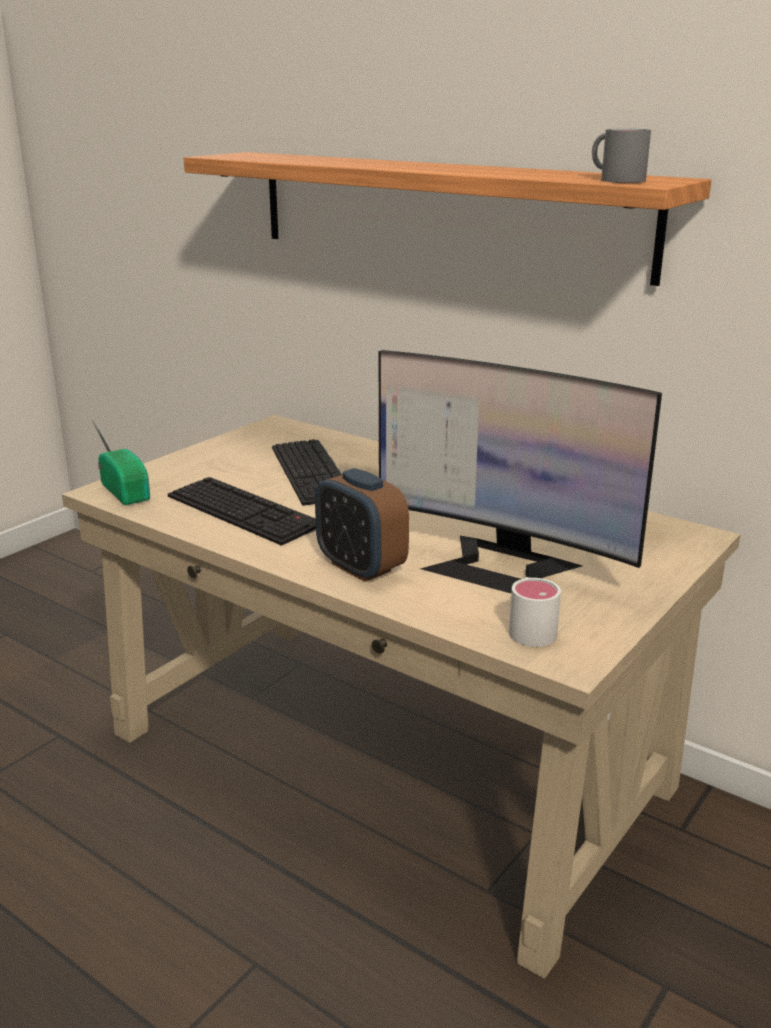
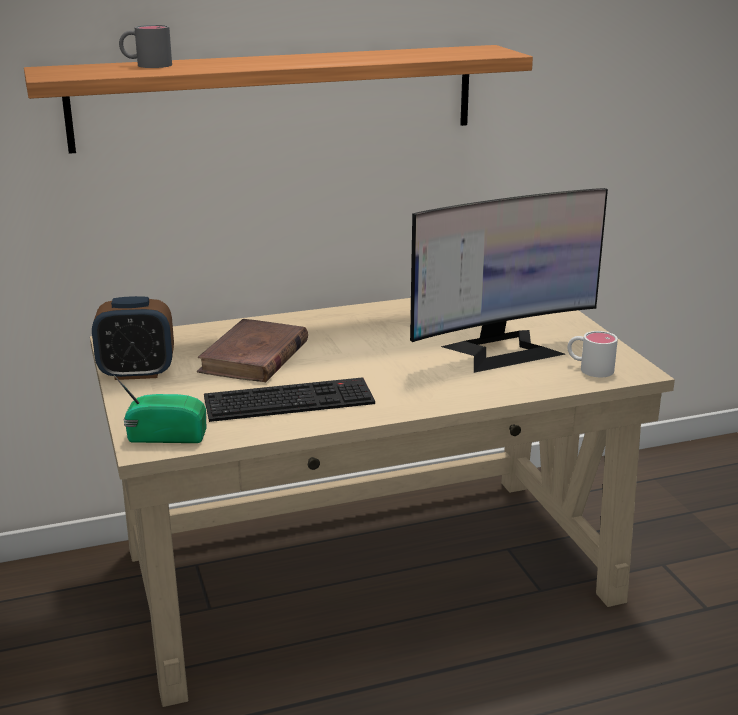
camera: 55 degrees left, 0 degrees up
keyboard [272,439,343,506] -> brown book [197,319,308,382]
alarm clock [315,468,409,582] -> alarm clock moved to [92,296,174,380]
grey mug [592,129,651,183] -> grey mug moved to [119,25,172,68]

